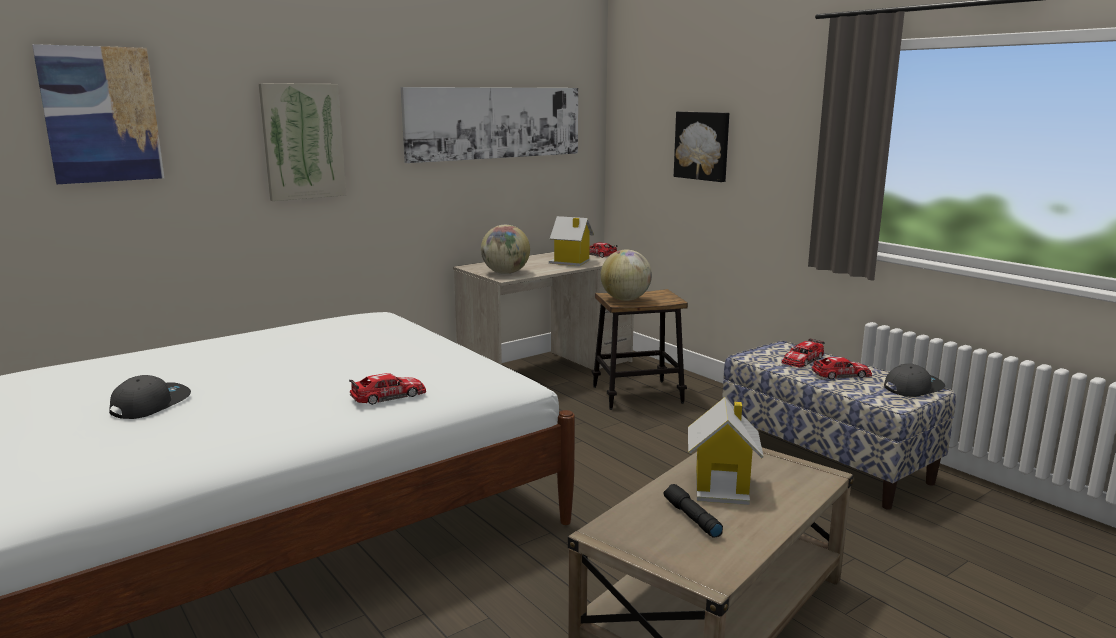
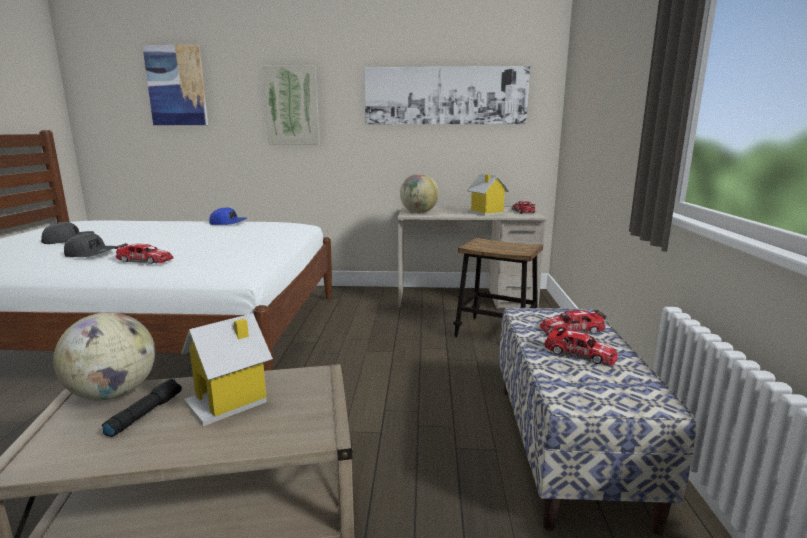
camera: 40 degrees right, 0 degrees up
globe [600,249,652,301] -> globe moved to [53,312,155,401]
picture [674,112,729,182] -> none
grey cap [884,364,945,397] -> grey cap moved to [64,233,115,257]
none -> blue cap [209,208,247,225]

